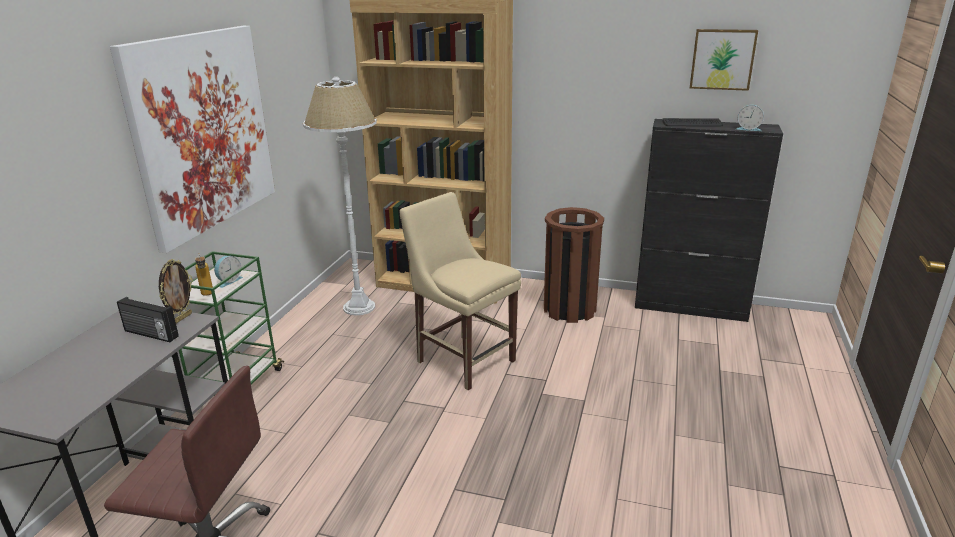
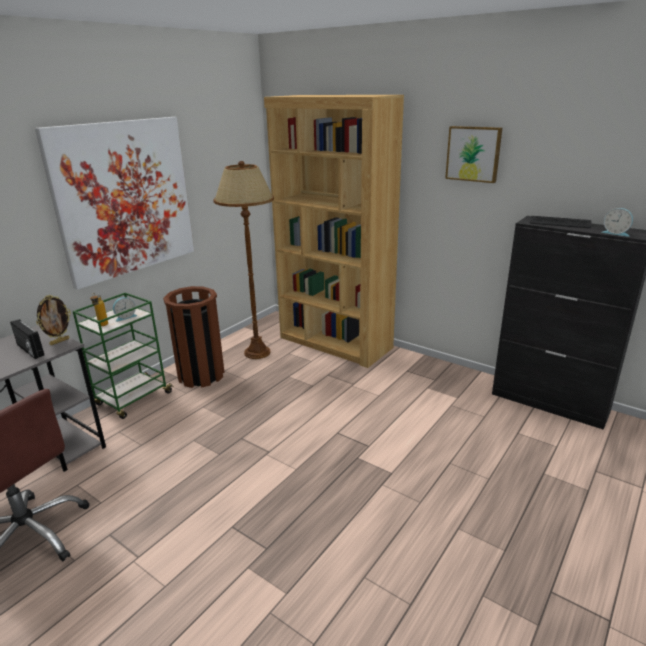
camera: 20 degrees right, 0 degrees up
white floor lamp [303,77,377,315] -> brown floor lamp [213,161,274,359]
beige chair [399,192,521,390] -> none
brown trash can [544,207,604,323] -> brown trash can moved to [163,286,225,388]
picture [690,29,758,91] -> picture moved to [445,126,502,183]

